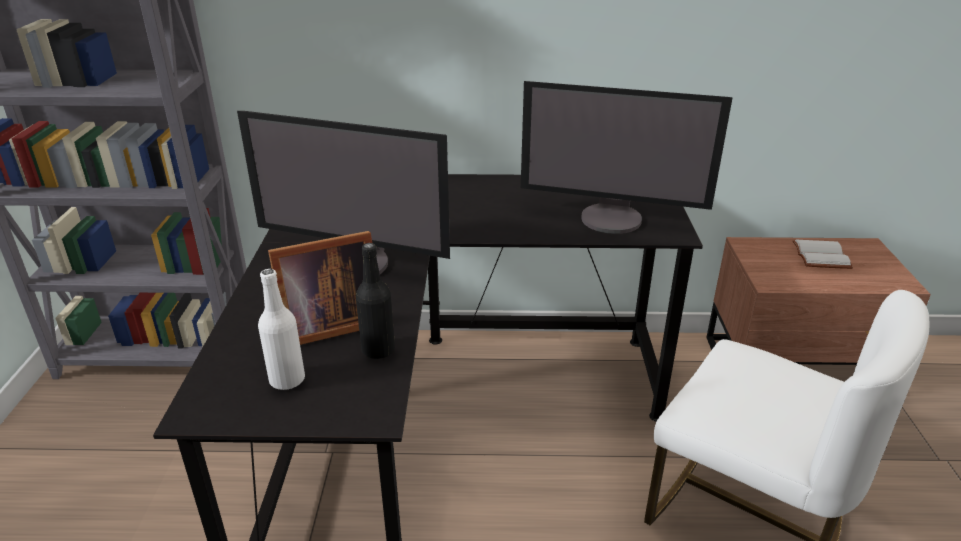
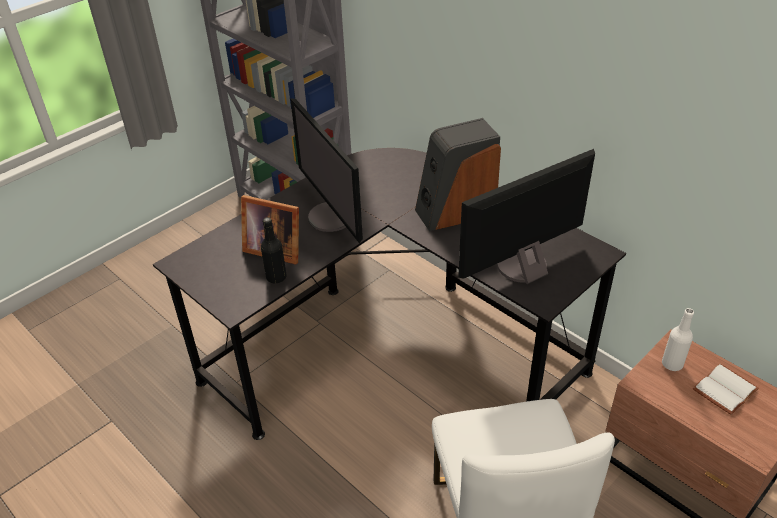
camera: 45 degrees right, 10 degrees up
white bottle [258,269,305,390] -> white bottle moved to [662,308,694,371]
monitor [521,81,733,234] -> monitor turned 90 degrees clockwise [458,149,595,284]
none -> speaker [415,118,501,231]

